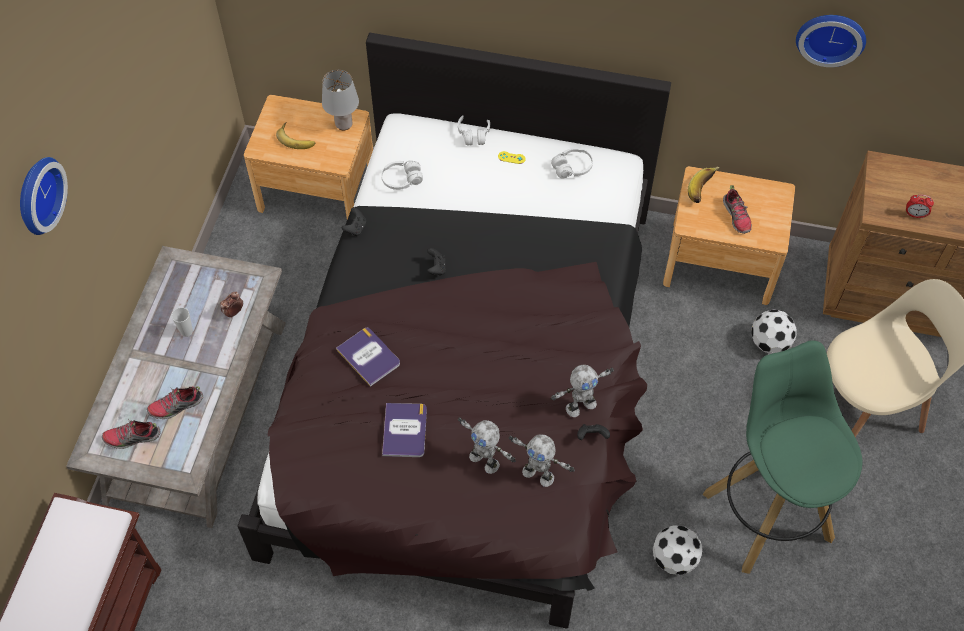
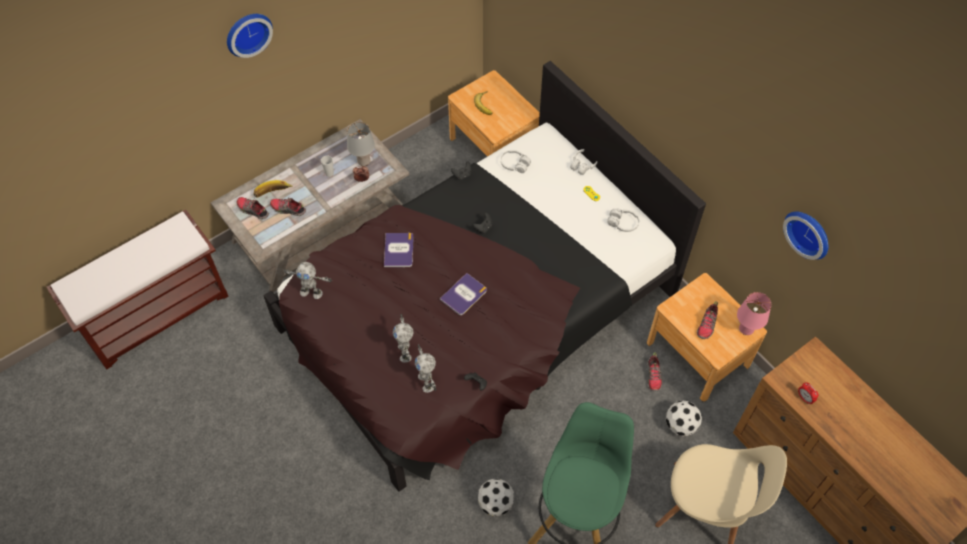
camera: 40 degrees right, 0 degrees up
grey table lamp [322,70,359,130] -> grey table lamp moved to [347,122,375,166]
book [382,403,427,457] -> book moved to [440,273,487,315]
toy robot [551,365,614,417] -> toy robot moved to [283,262,332,299]
banana [688,166,720,203] -> banana moved to [254,180,293,198]
none -> shoe [647,352,662,391]
none -> pink table lamp [737,292,771,335]

